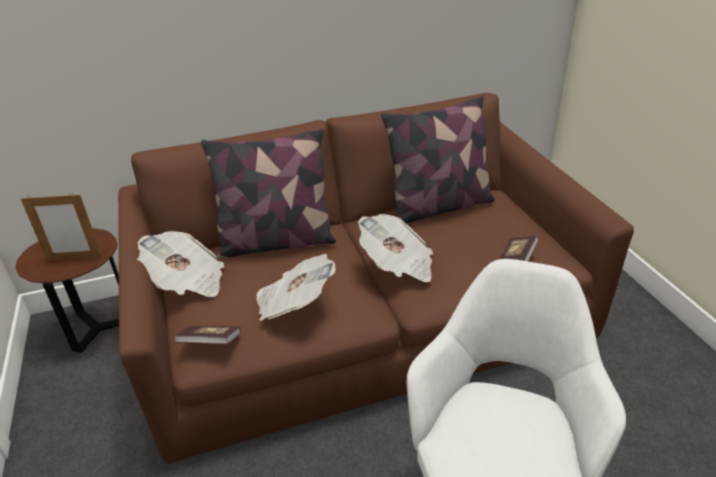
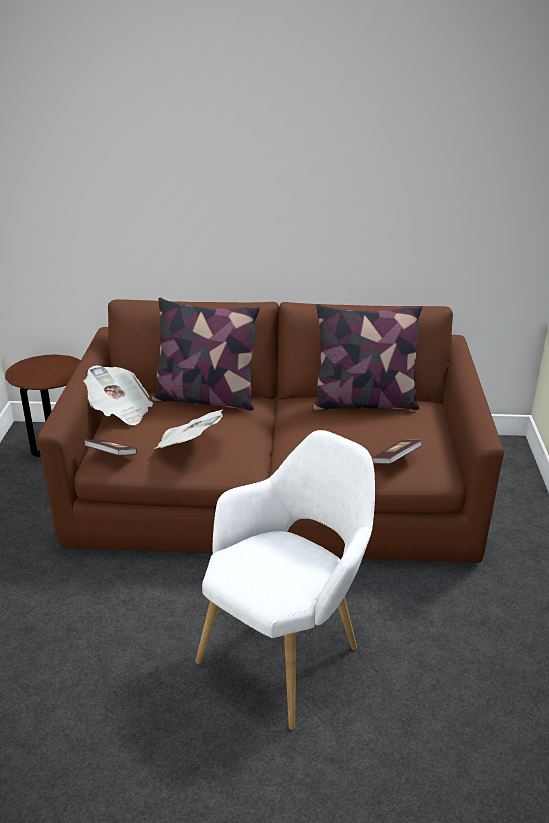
camera: 20 degrees right, 5 degrees down
picture frame [21,193,102,261] -> none
newspaper [358,214,433,282] -> none

